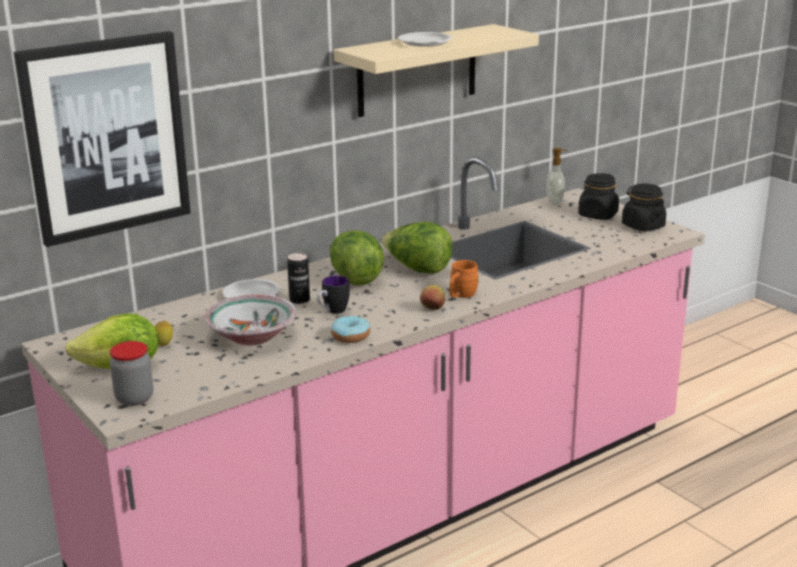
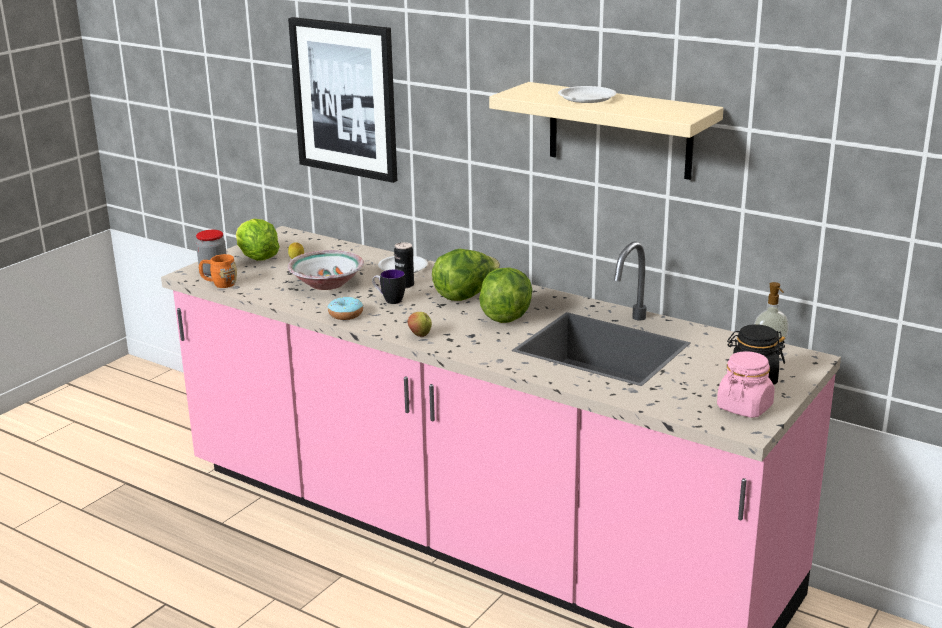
camera: 70 degrees right, 0 degrees up
orange mug [449,260,479,298] -> orange mug moved to [199,254,237,288]
black jar [622,183,666,232] -> pink jar [717,351,775,418]

